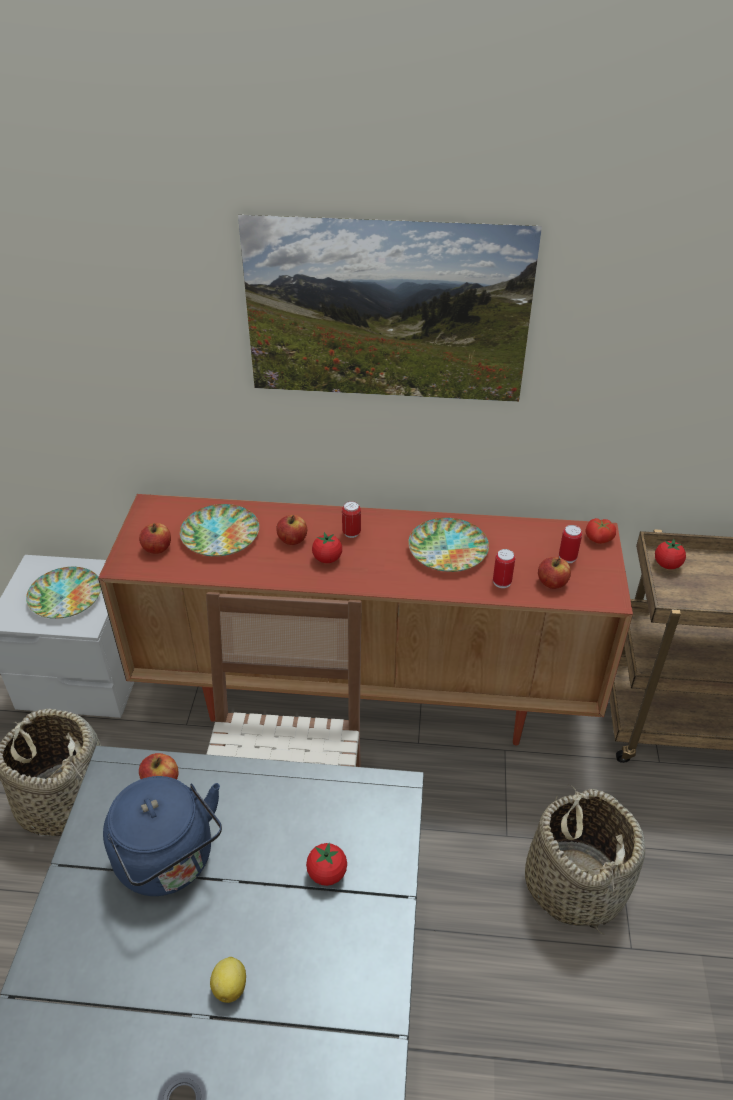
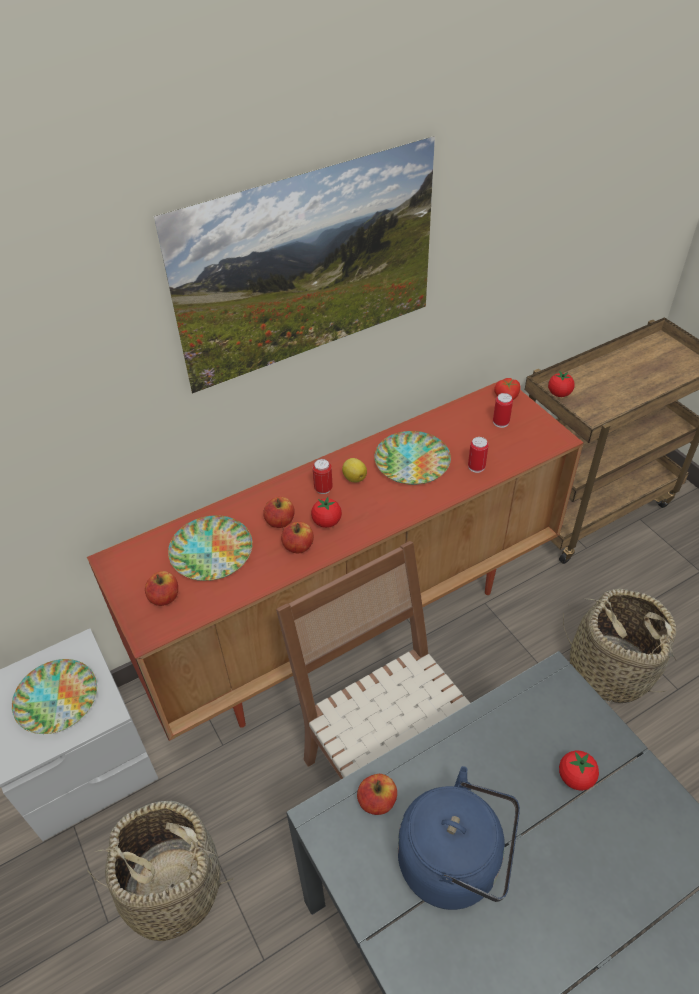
camera: 35 degrees left, 5 degrees up
lemon [210,957,246,1003] -> lemon moved to [342,458,367,482]
apple [538,557,571,589] -> apple moved to [281,522,314,553]

